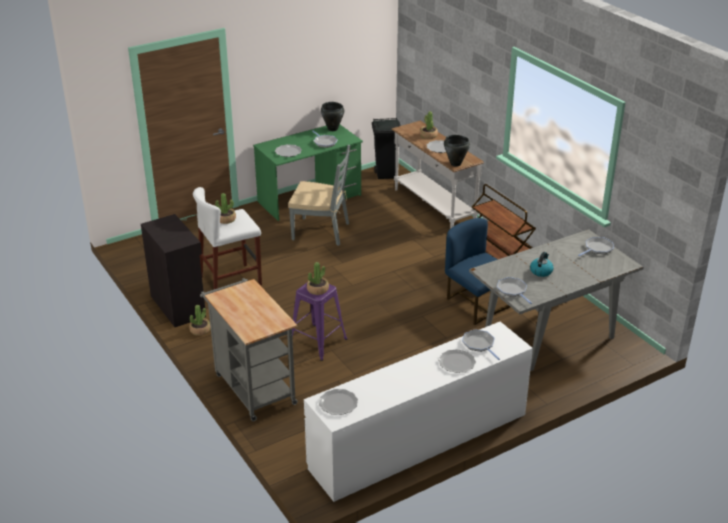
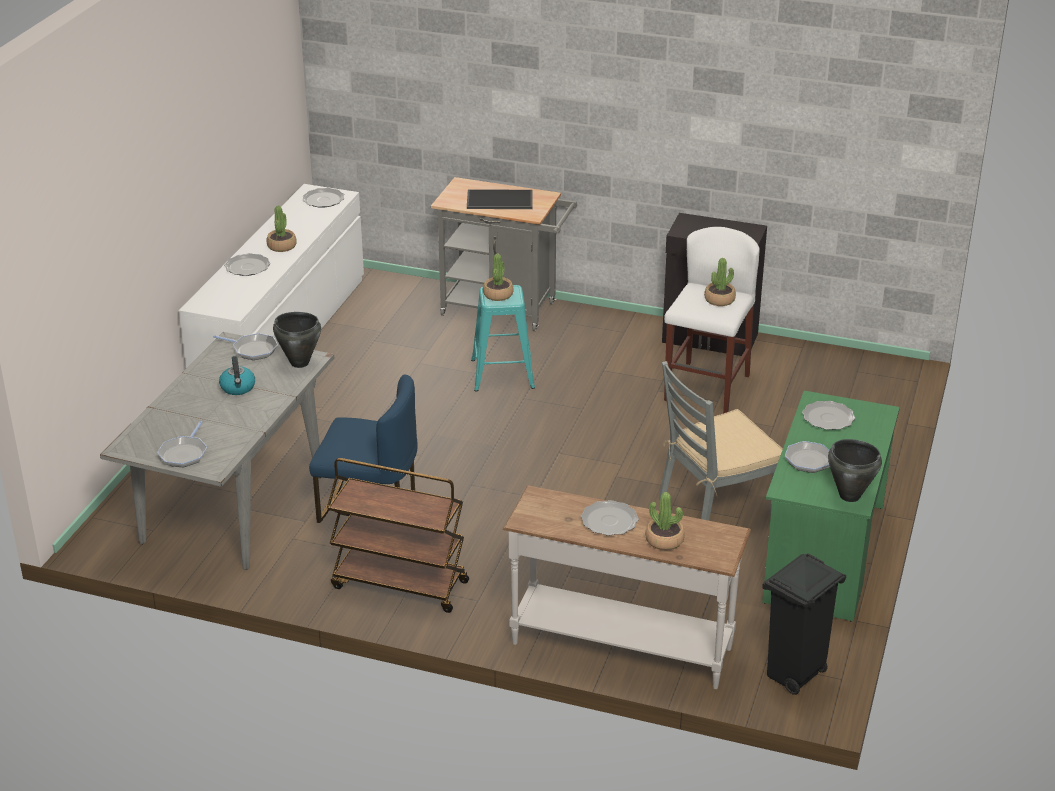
camera: 140 degrees right, 0 degrees up
potted plant [189,305,211,336] -> potted plant moved to [266,206,297,252]
purple stool [292,283,347,361] -> turquoise stool [471,285,535,391]
black cooking pot [444,135,470,167] -> black cooking pot moved to [273,312,321,368]
frying pan [462,329,500,360] -> none
none -> tray [467,190,533,209]

